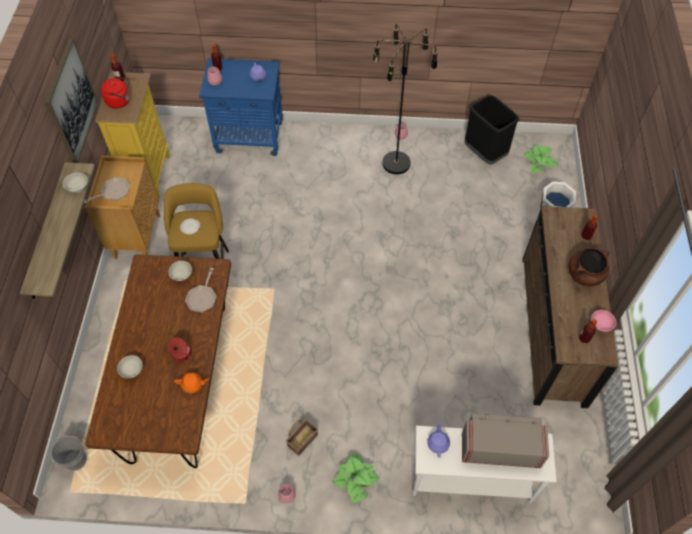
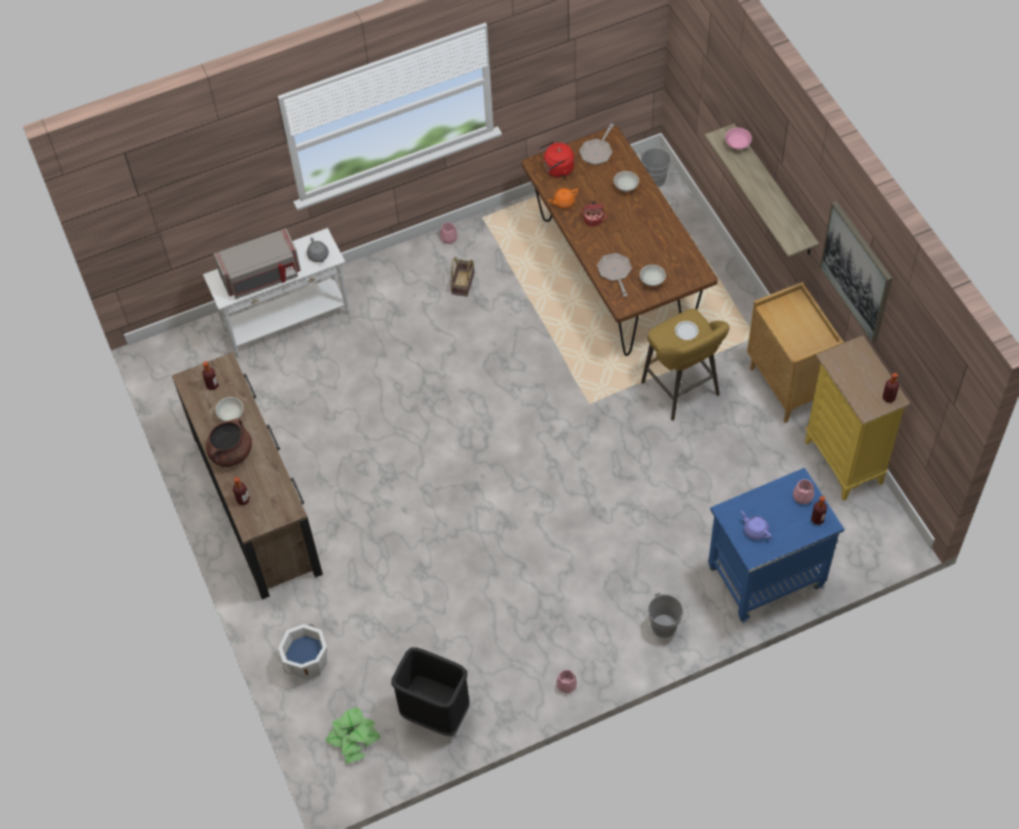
camera: 155 degrees right, 0 degrees up
white bowl [63,173,88,193] -> white bowl moved to [216,397,243,421]
frying pan [84,177,130,203] -> frying pan moved to [579,124,614,165]
red kettle [101,76,130,109] -> red kettle moved to [539,141,574,177]
potted plant [333,453,379,503] -> none
floor lamp [373,24,437,174] -> none
purple teapot [427,421,450,458] -> grey teapot [307,237,329,262]
pink bowl [591,310,616,332] -> pink bowl moved to [725,128,752,150]
none -> grey bucket [648,592,689,638]

